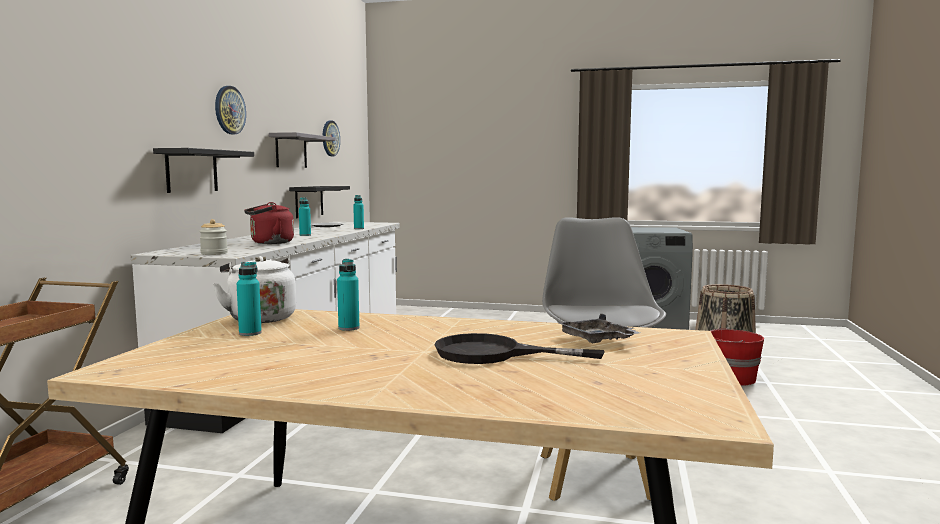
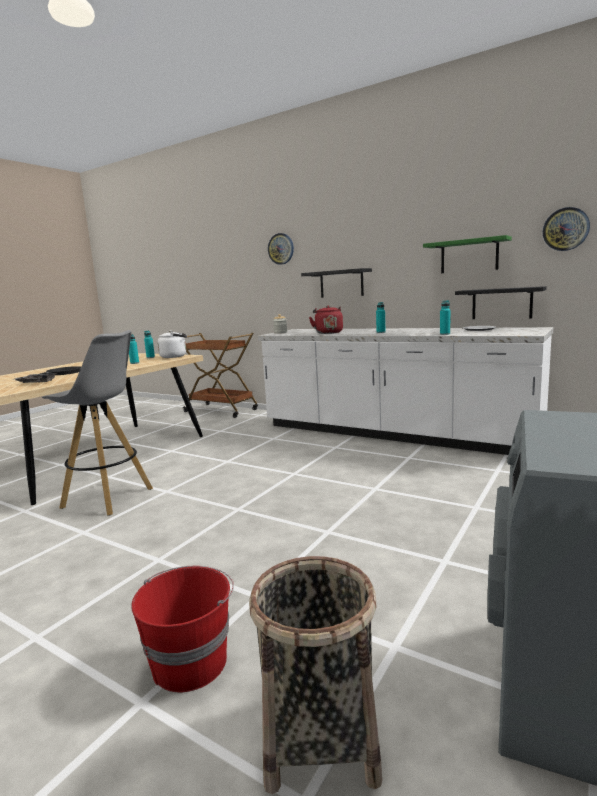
camera: 110 degrees right, 5 degrees up
wall clock [215,86,246,135] -> wall clock moved to [268,233,294,265]
grey shelf [269,132,335,168] -> green shelf [423,235,512,273]

